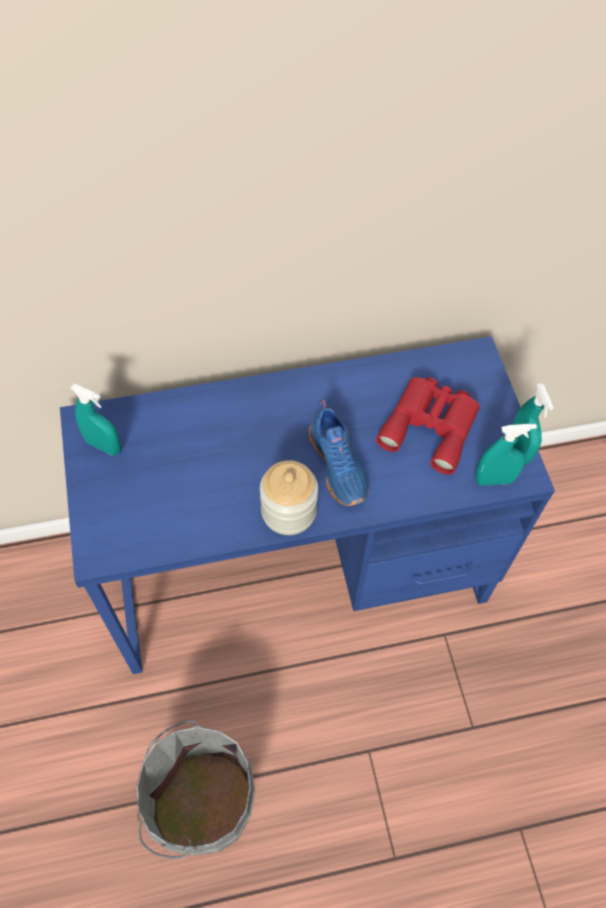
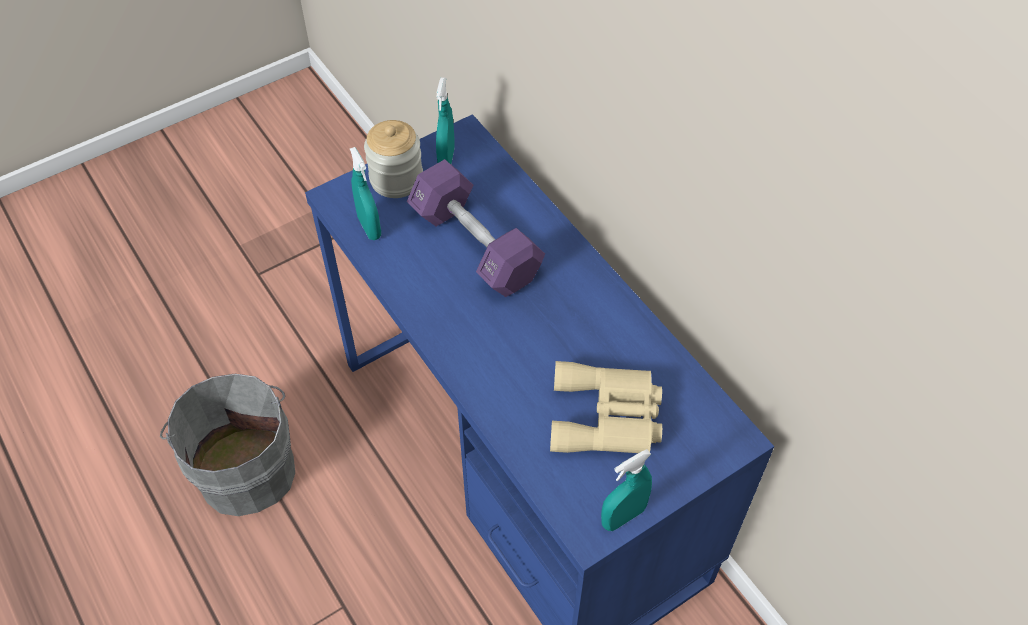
camera: 70 degrees right, 5 degrees down
jar [260,460,318,535] -> jar moved to [364,120,423,198]
blue shoe [309,399,369,506] -> none
red binoculars [376,377,480,475] -> beige binoculars [550,361,662,453]
turquoise spray bottle [475,424,537,486] -> turquoise spray bottle moved to [350,147,381,240]
none -> purple dumbbell [407,159,545,297]

